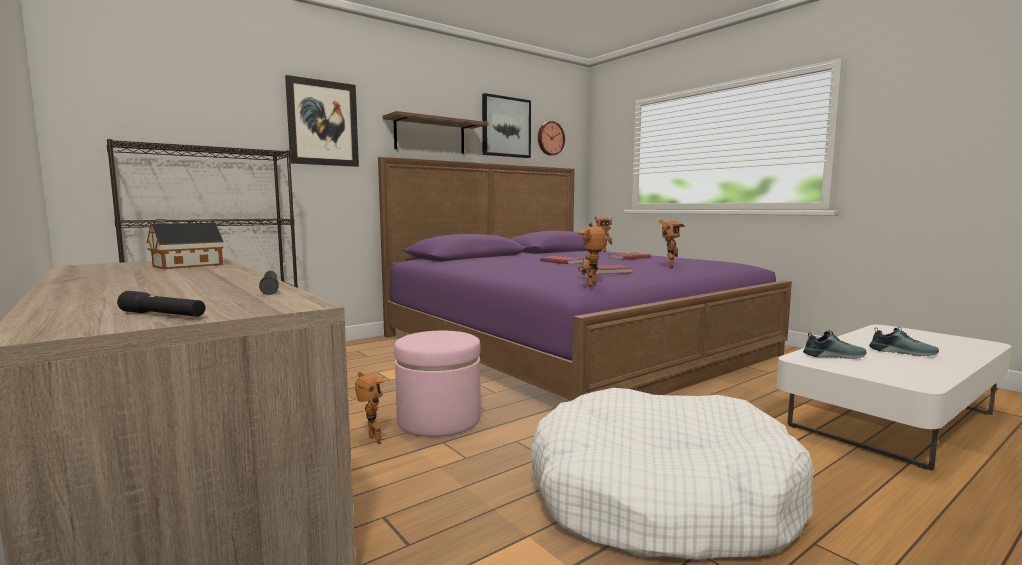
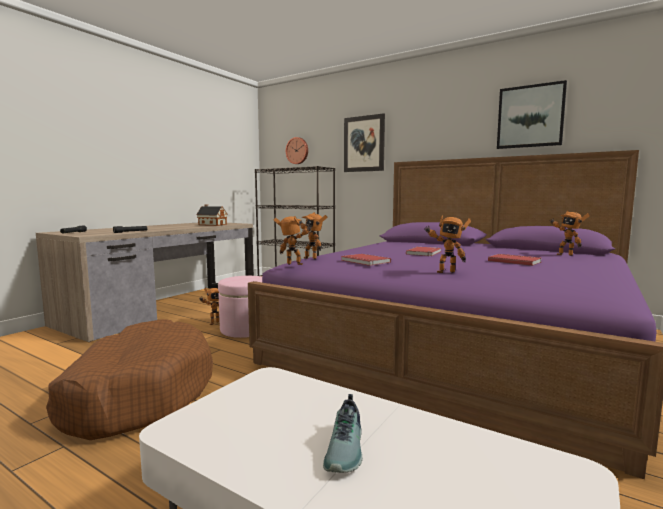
camera: 70 degrees right, 0 degrees up
shelf [383,111,488,154] -> none
white dog bed [530,388,814,560] -> brown dog bed [46,319,213,440]
wall clock [538,121,565,156] -> wall clock moved to [286,137,308,164]
shoe [803,330,866,359] -> none
none -> toy robot [300,212,327,259]

